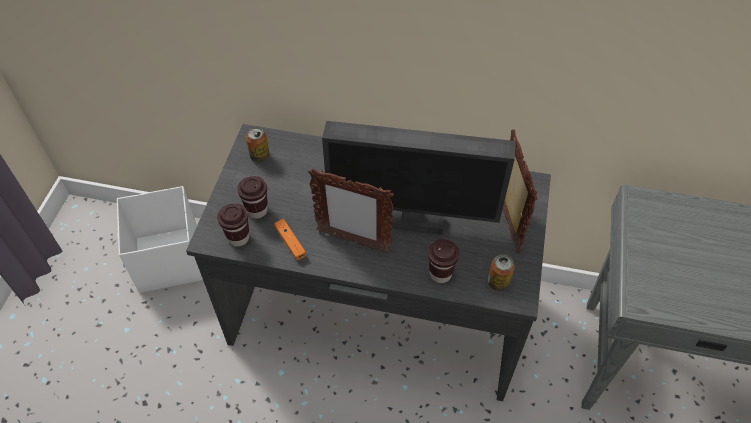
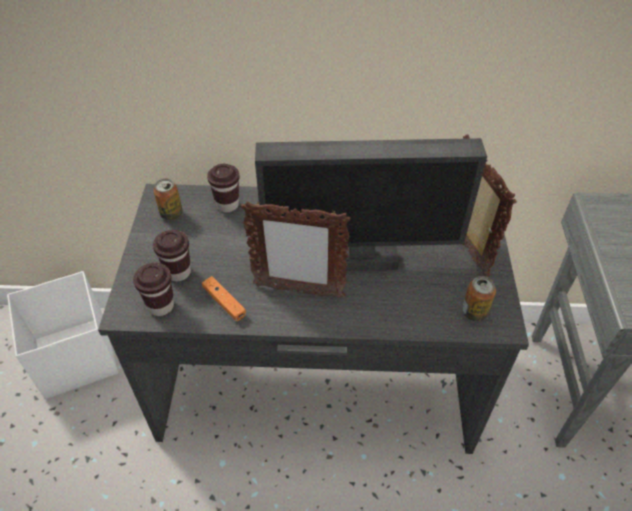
camera: 10 degrees left, 5 degrees down
brown cup [428,239,460,283] -> brown cup moved to [207,164,240,212]

